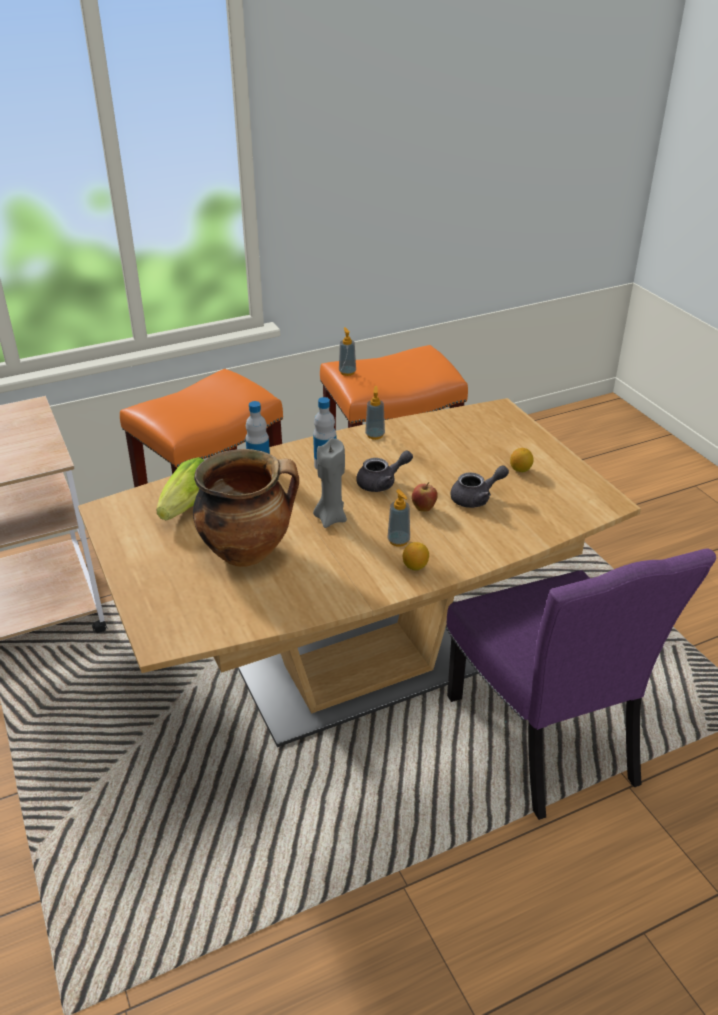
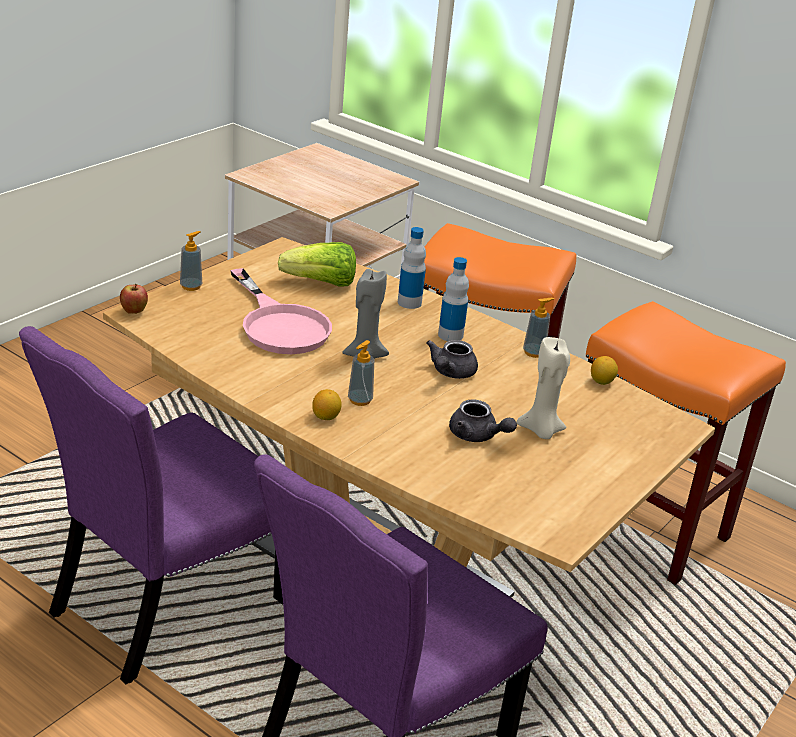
camera: 60 degrees right, 5 degrees down
cooking pot [193,449,299,567] -> pink frying pan [230,268,332,354]
soap dispenser [339,327,356,376] -> soap dispenser moved to [180,231,202,291]
grey teapot [356,450,413,492] -> grey teapot turned 75 degrees clockwise [426,340,478,379]
apple [412,482,438,512] -> apple moved to [120,284,148,314]
lemon [510,448,534,472] -> lemon moved to [591,356,618,385]
none -> purple chair [19,326,283,684]
none -> beige candle [517,337,570,439]

